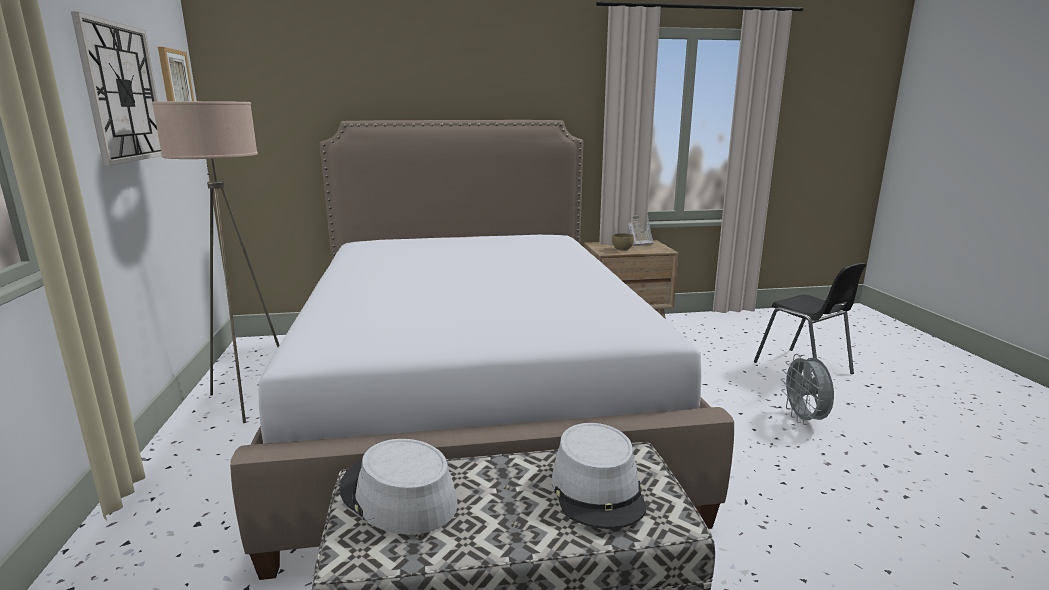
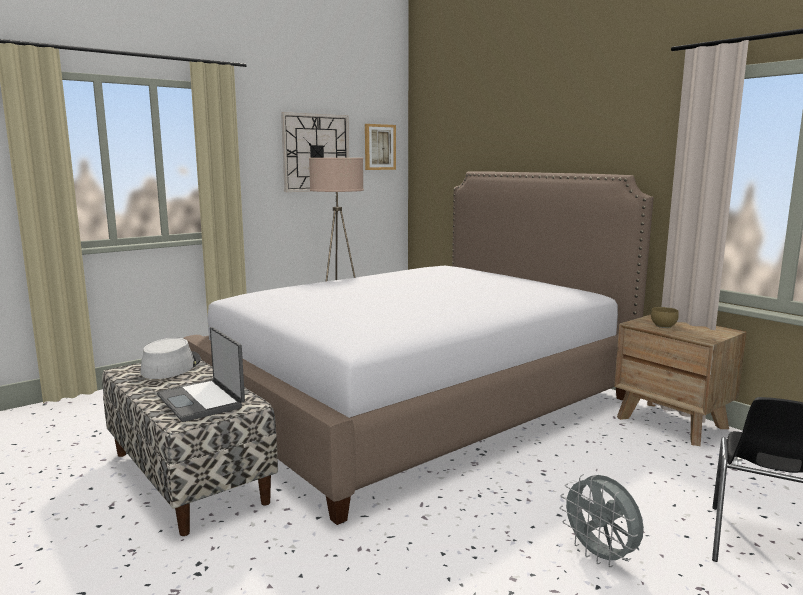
camera: 60 degrees right, 5 degrees down
grey hat [552,423,647,529] -> laptop [157,327,245,422]
picture frame [628,215,654,246] -> none
grey fan [781,354,834,425] -> grey fan turned 90 degrees counterclockwise [560,474,644,567]

